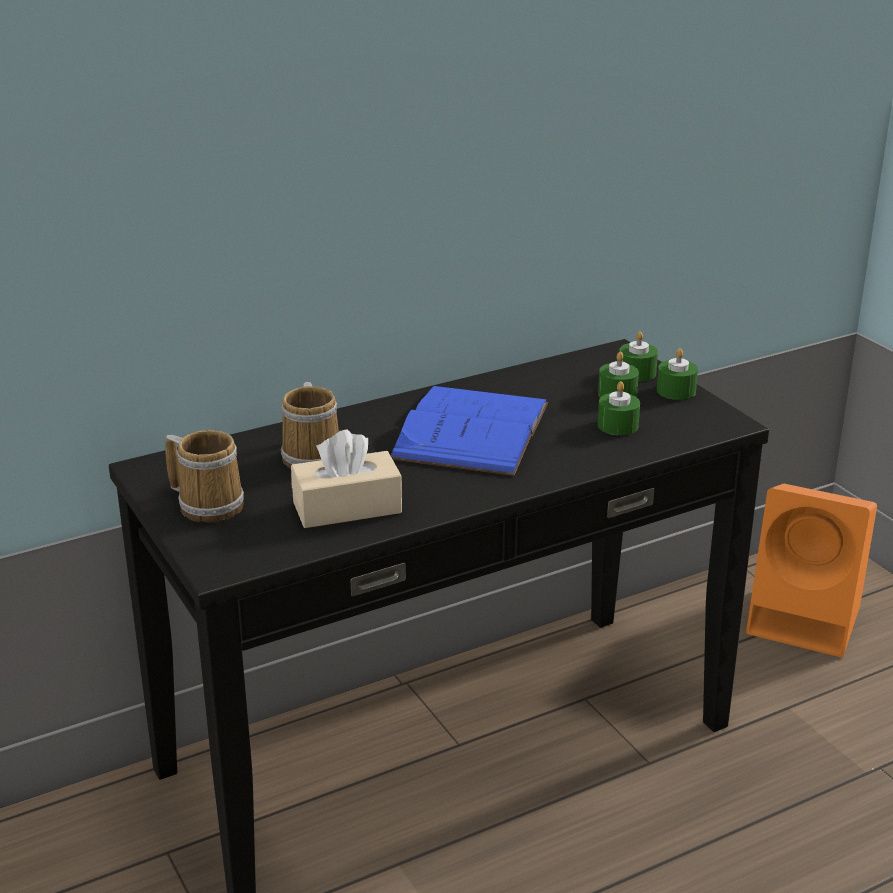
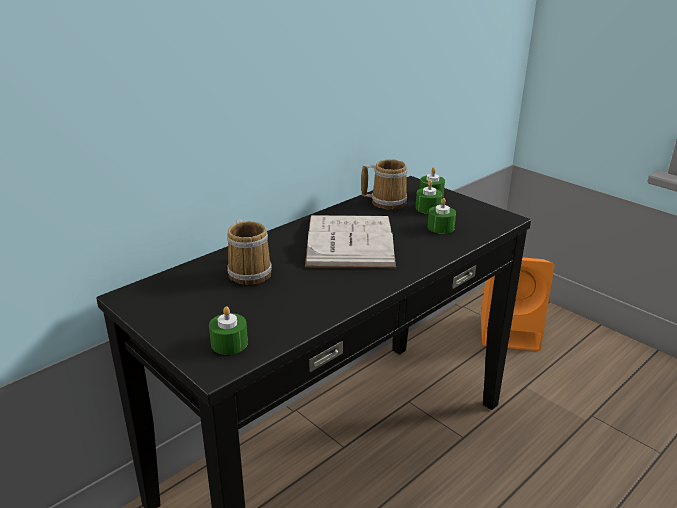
camera: 15 degrees left, 0 degrees up
mug [165,430,244,522] -> mug moved to [361,159,408,210]
beige tissue box [291,430,402,528] -> none
blue book [391,386,548,476] -> white book [305,215,396,268]
green candle [657,348,698,400] -> green candle moved to [209,306,248,355]

